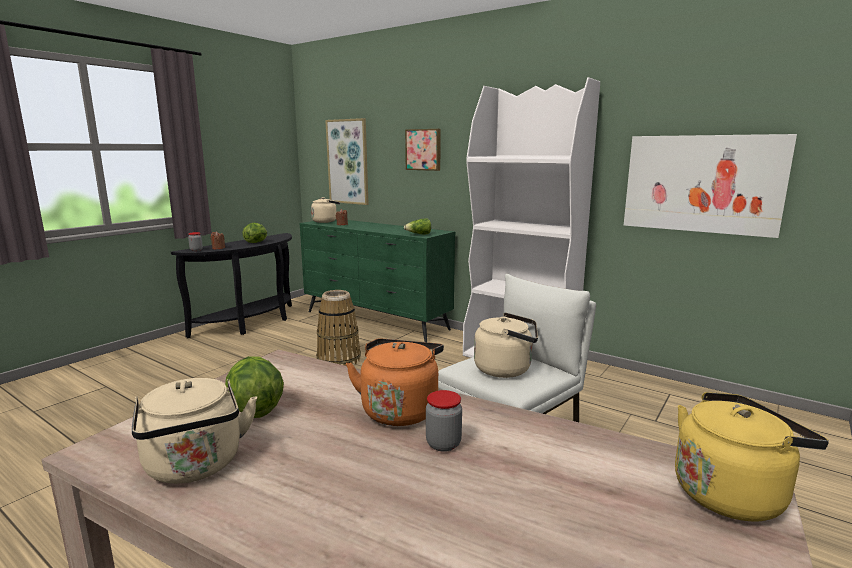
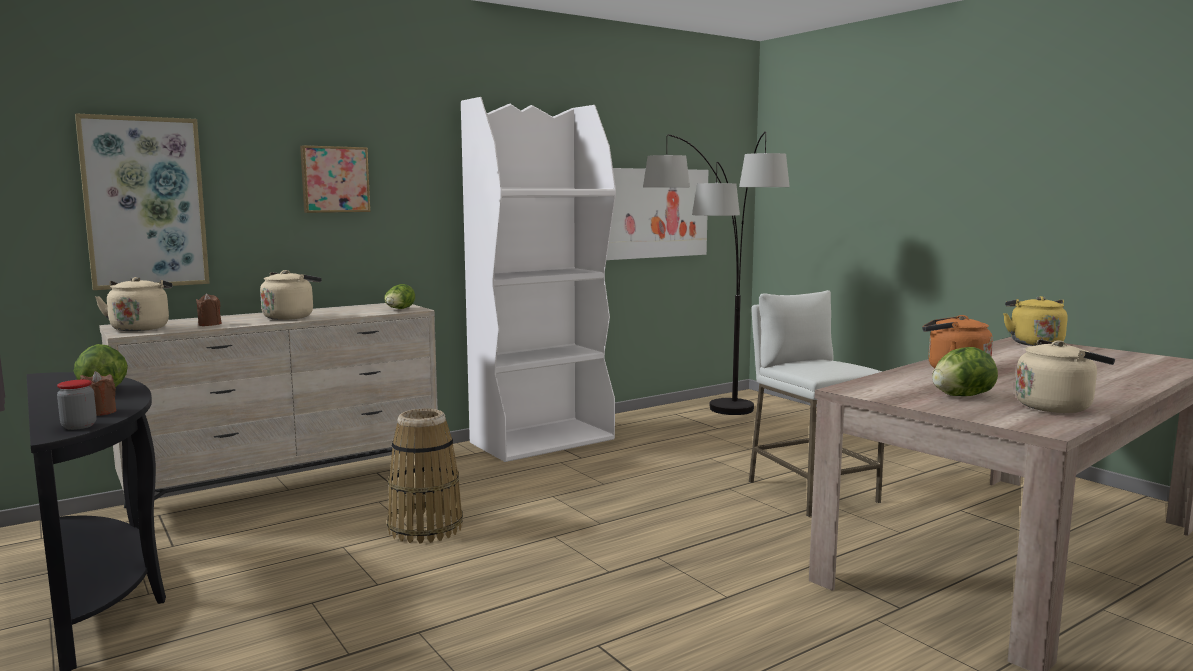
camera: 70 degrees left, 5 degrees down
green dresser [299,220,456,342] -> beige dresser [99,303,438,508]
jar [426,390,462,452] -> none
beige kettle [474,312,538,378] -> beige kettle moved to [260,270,322,320]
none -> floor lamp [643,132,789,415]

